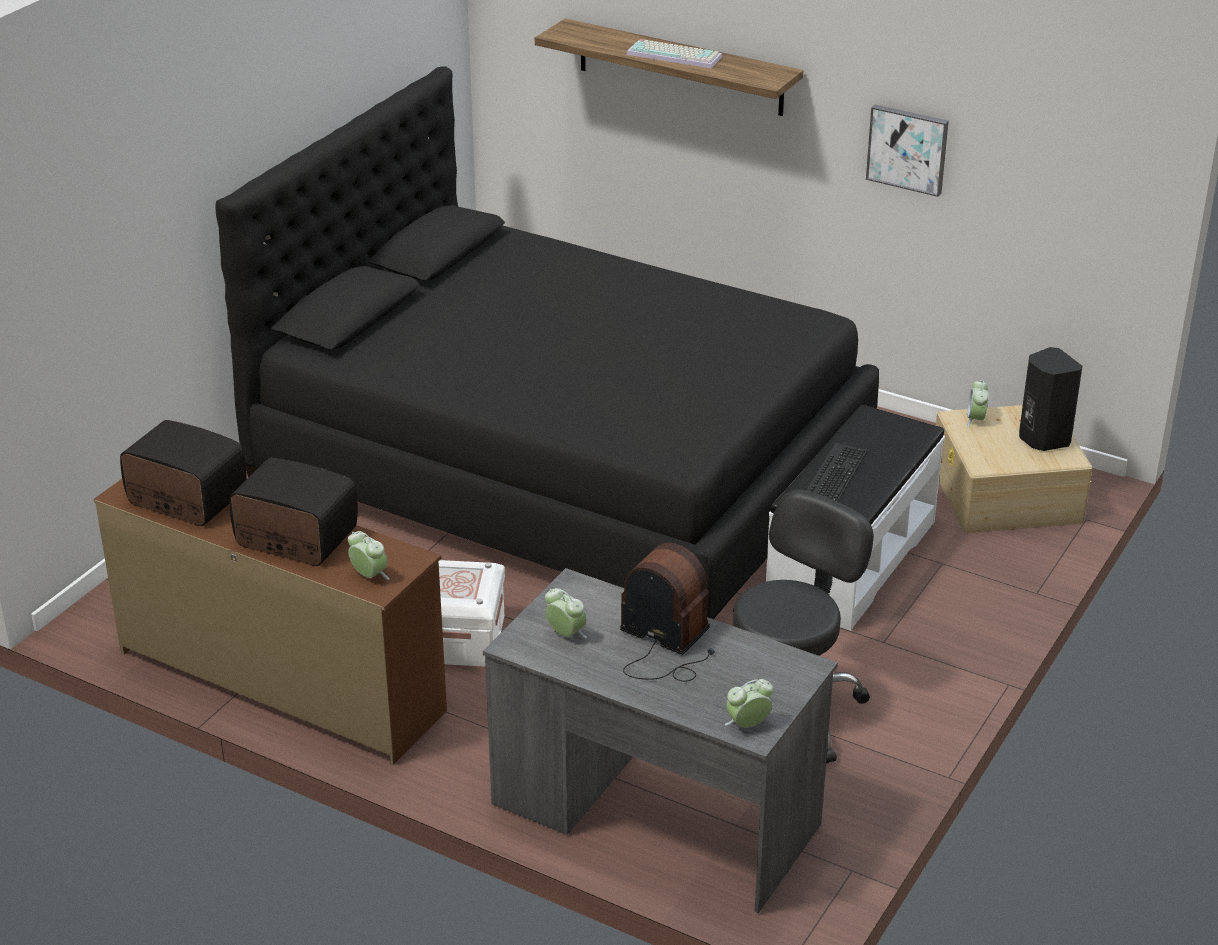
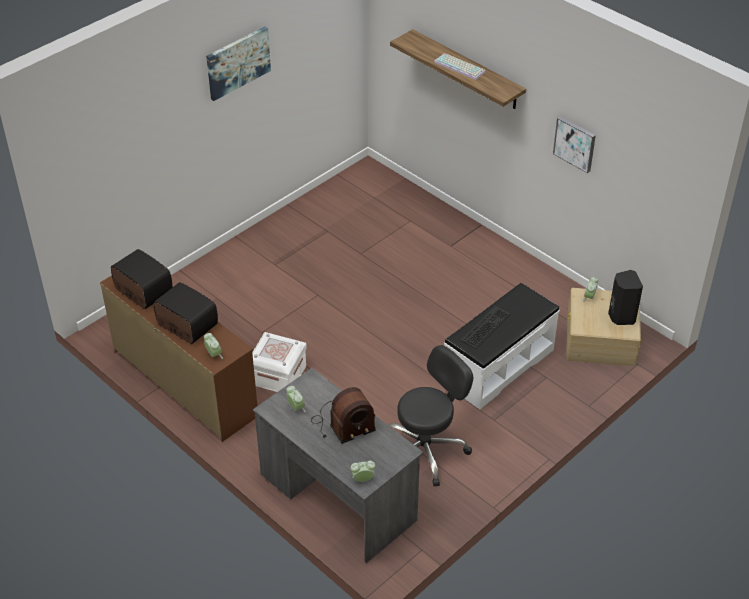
camera: 15 degrees right, 10 degrees up
black bed [215,66,879,619] -> none
radio [620,543,715,682] -> radio turned 105 degrees clockwise [311,387,376,444]
none -> picture [206,26,271,101]

